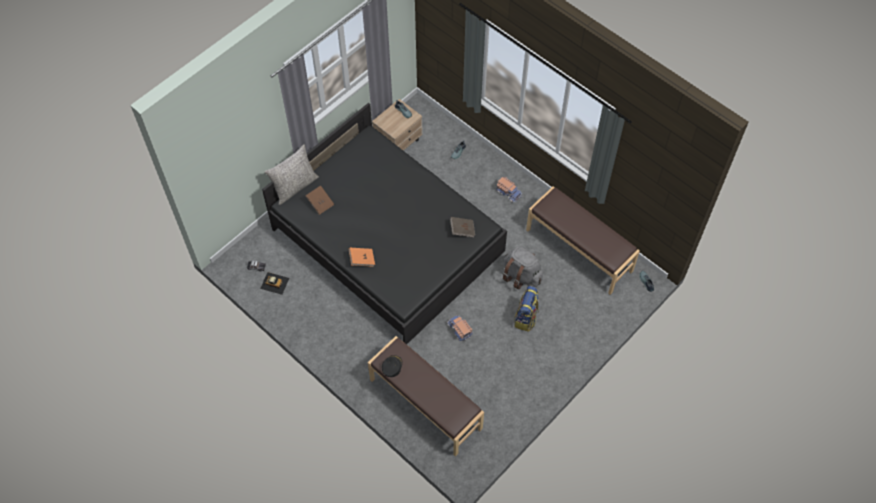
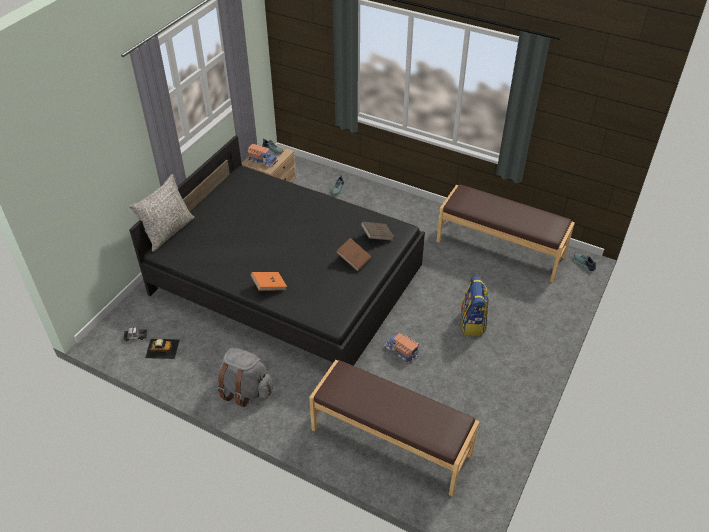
camera: 15 degrees left, 15 degrees down
brown book [306,185,334,215] -> brown book moved to [336,238,372,271]
black cap [382,355,403,377] -> none
toy truck [496,177,522,202] -> toy truck moved to [248,144,278,167]
grey backpack [503,246,543,290] -> grey backpack moved to [217,348,273,407]

